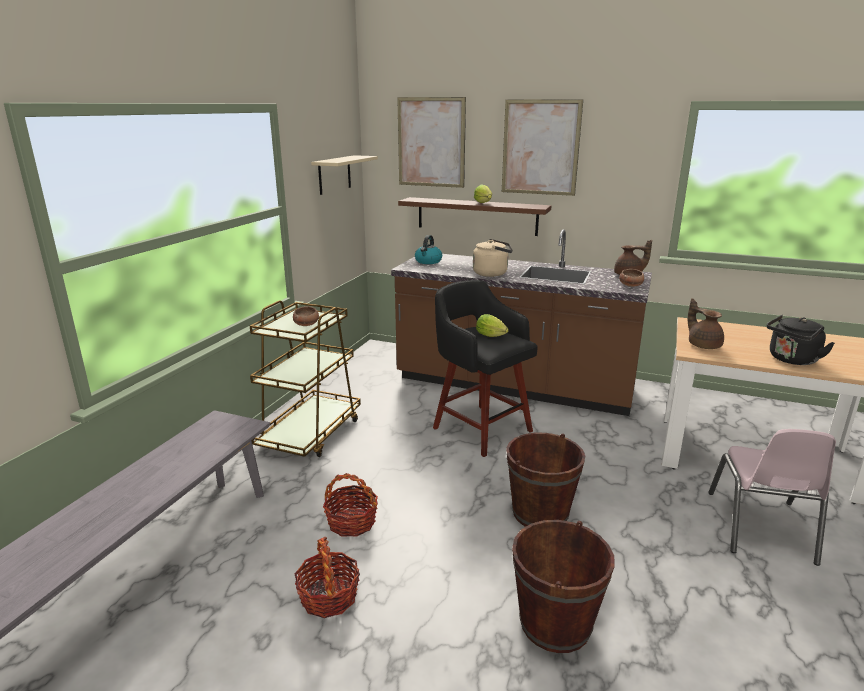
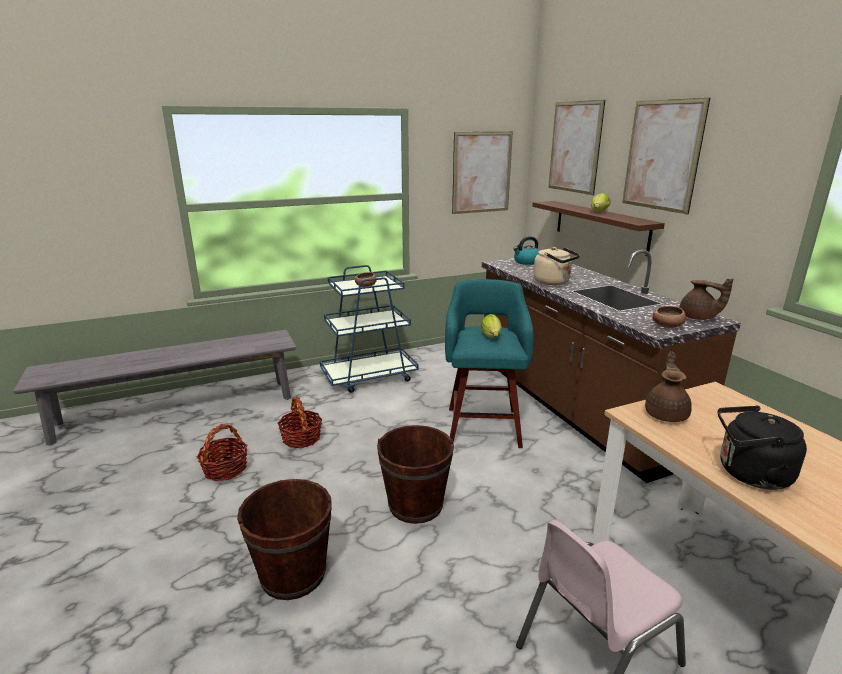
camera: 45 degrees right, 0 degrees up
brown cart [250,300,361,457] -> blue cart [320,265,419,393]
beige shelf [311,155,378,195] -> picture [452,132,513,214]
black stool [433,280,538,457] -> turquoise stool [445,279,534,448]

